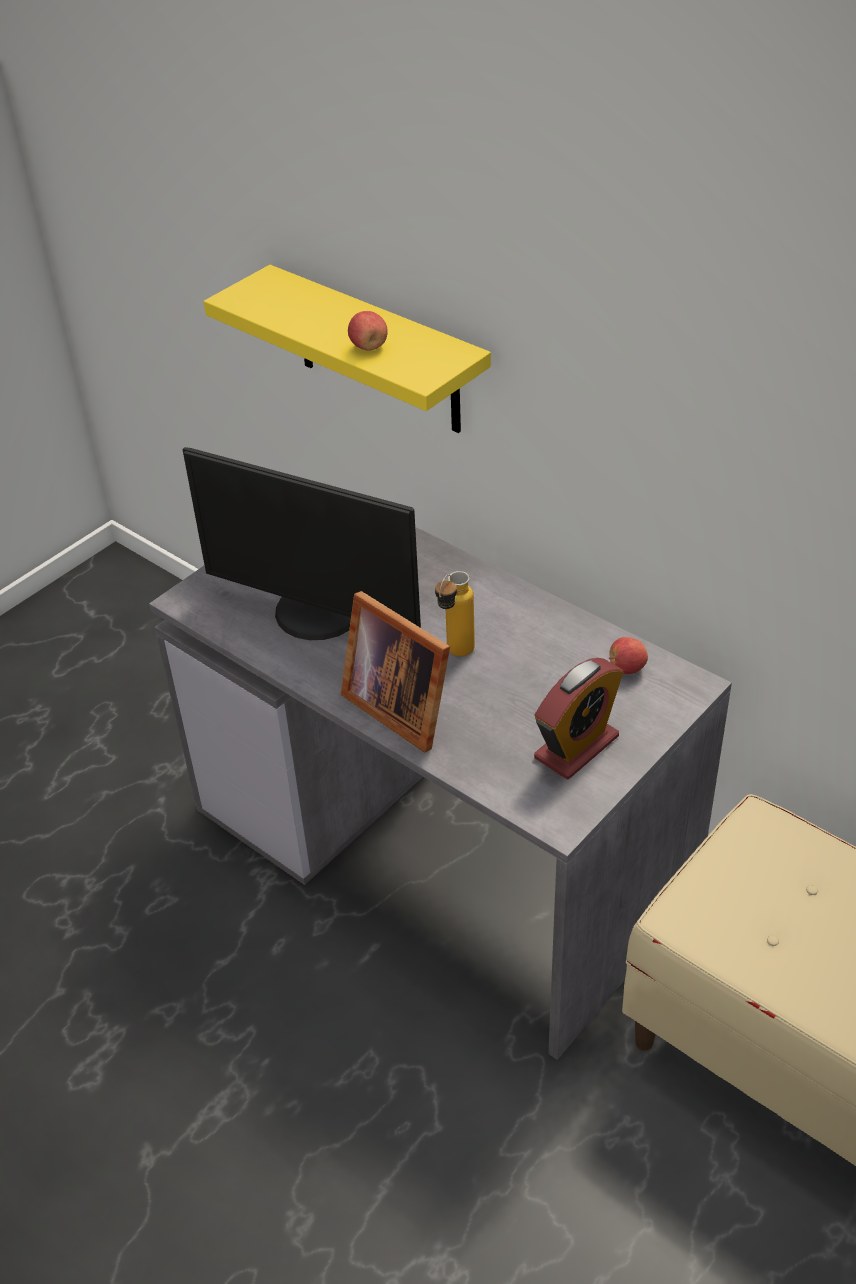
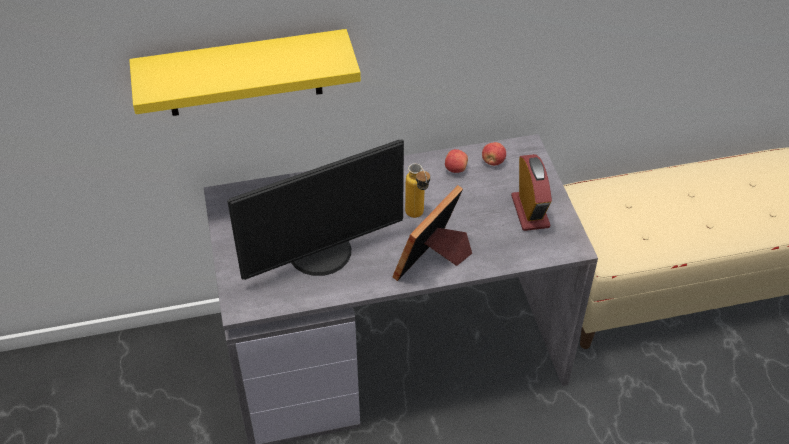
camera: 55 degrees left, 5 degrees up
picture frame [341,591,450,753] -> picture frame turned 135 degrees clockwise [392,185,472,281]
apple [348,311,388,351] -> apple moved to [445,149,468,173]

